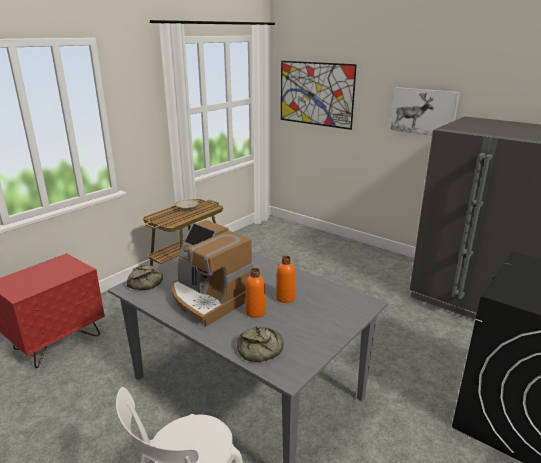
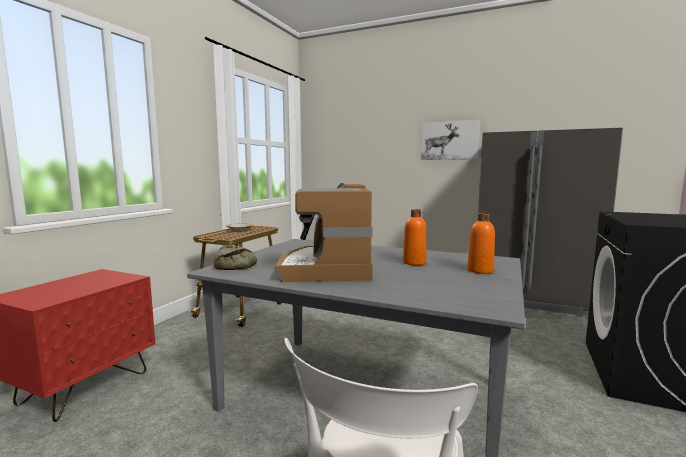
camera: 15 degrees left, 15 degrees down
coffee machine [171,220,253,327] -> coffee machine turned 60 degrees clockwise [276,183,373,282]
bread [237,326,284,362] -> none
orange bottle [245,268,266,318] -> orange bottle moved to [467,213,495,274]
picture [281,61,357,130] -> none

